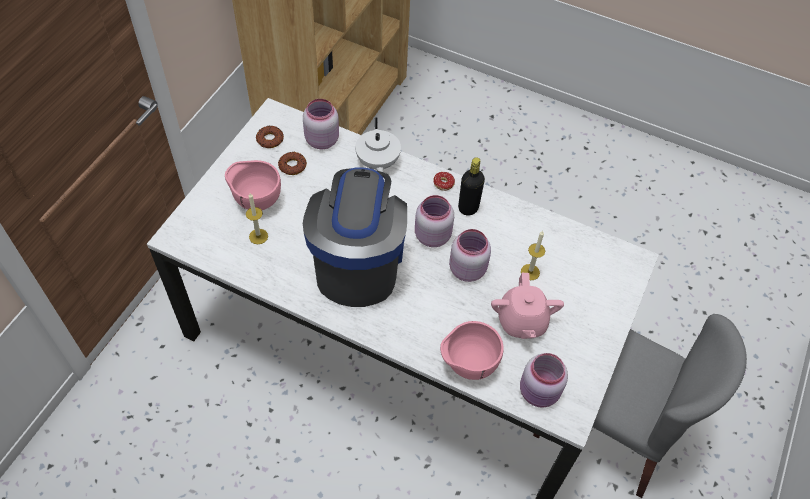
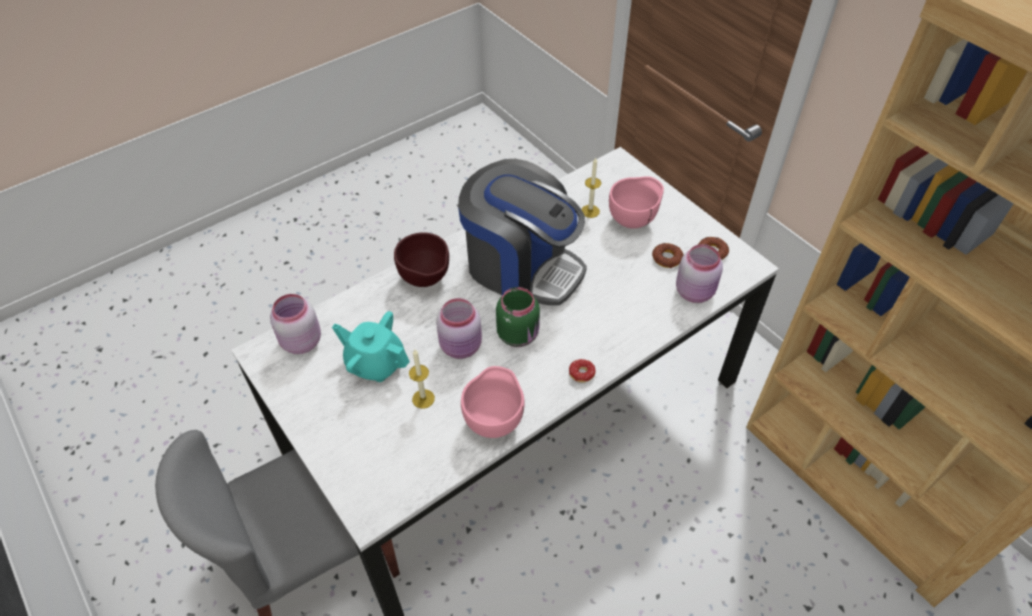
camera: 120 degrees right, 5 degrees down
white teapot [355,117,401,172] -> none
pink jar [415,195,454,247] -> green jar [496,287,540,347]
pink bowl [440,321,503,380] -> pink bowl moved to [461,366,525,438]
black bottle [458,157,485,215] -> none
pink teapot [491,273,564,339] -> turquoise teapot [332,311,410,382]
none -> brown bowl [394,232,449,287]

